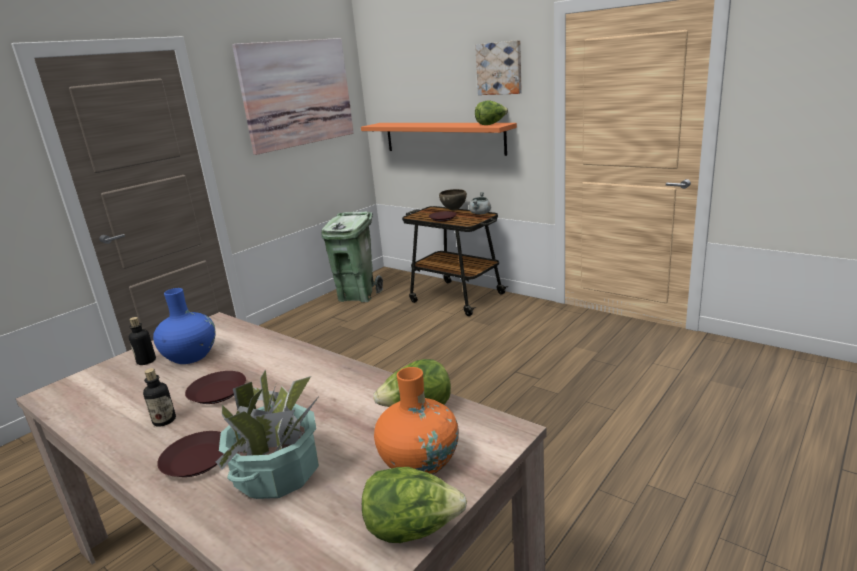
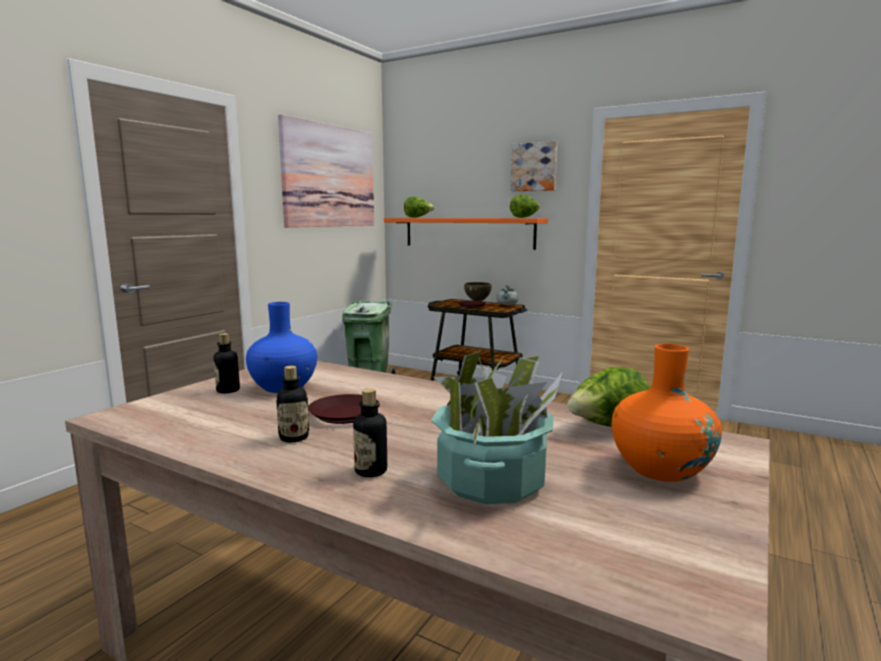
camera: 10 degrees left, 10 degrees down
brown plate [157,431,223,477] -> bottle [353,388,387,477]
lettuce [362,467,467,543] -> lettuce moved to [404,197,435,218]

